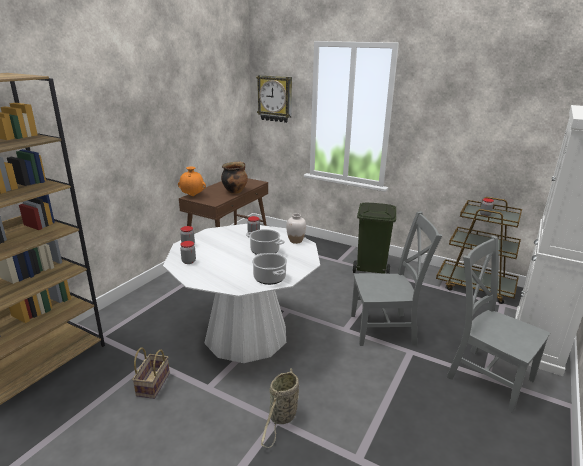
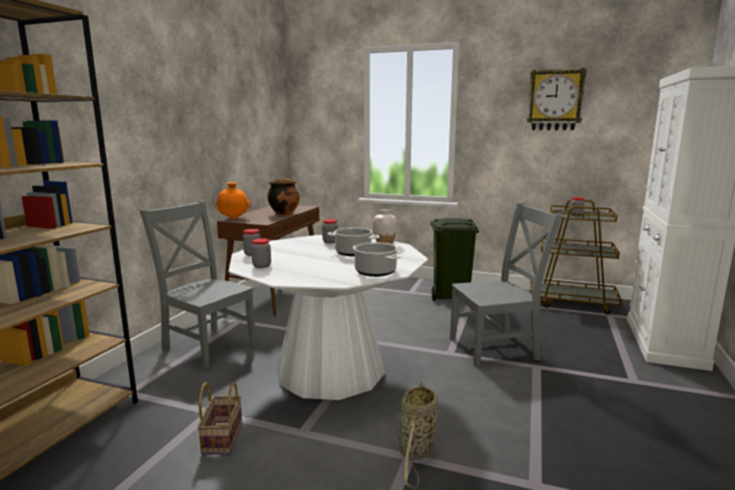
camera: 10 degrees left, 10 degrees down
wall clock [256,75,292,123] -> wall clock moved to [527,68,587,130]
grey chair [446,236,550,413] -> grey chair moved to [139,201,256,368]

